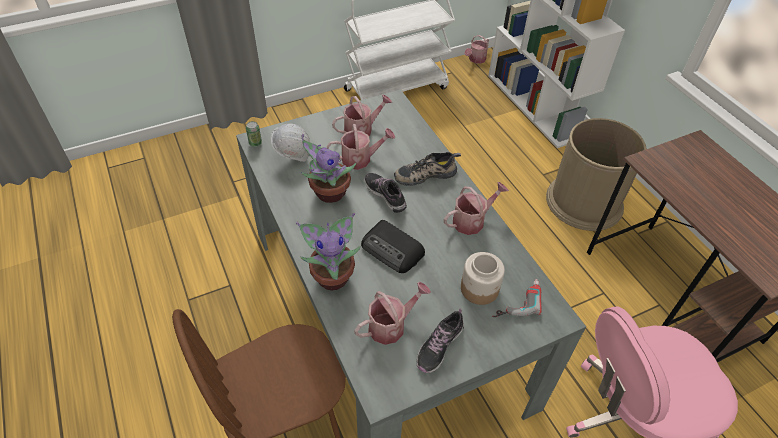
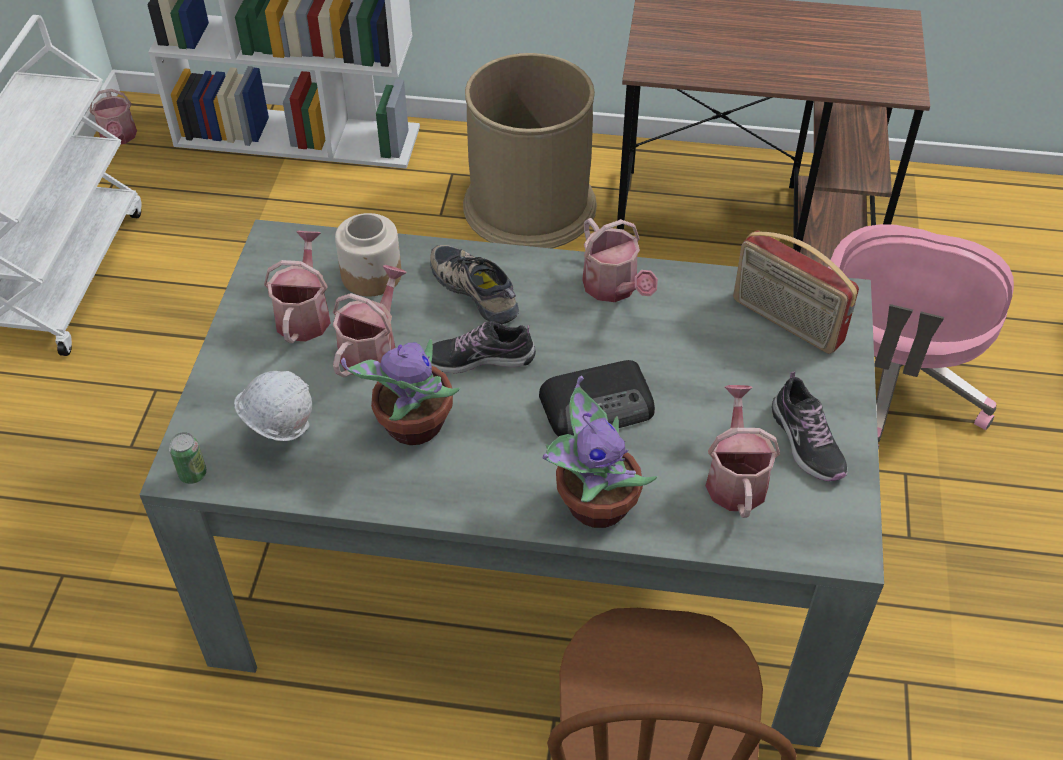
camera: 55 degrees left, 0 degrees up
shoe [394,152,461,186] -> shoe turned 120 degrees clockwise [430,245,519,324]
watering can [444,182,509,235] -> watering can turned 150 degrees clockwise [582,218,658,302]
jar [461,252,505,305] -> jar moved to [335,213,401,296]
power drill [492,279,541,317] -> radio [733,230,859,354]

